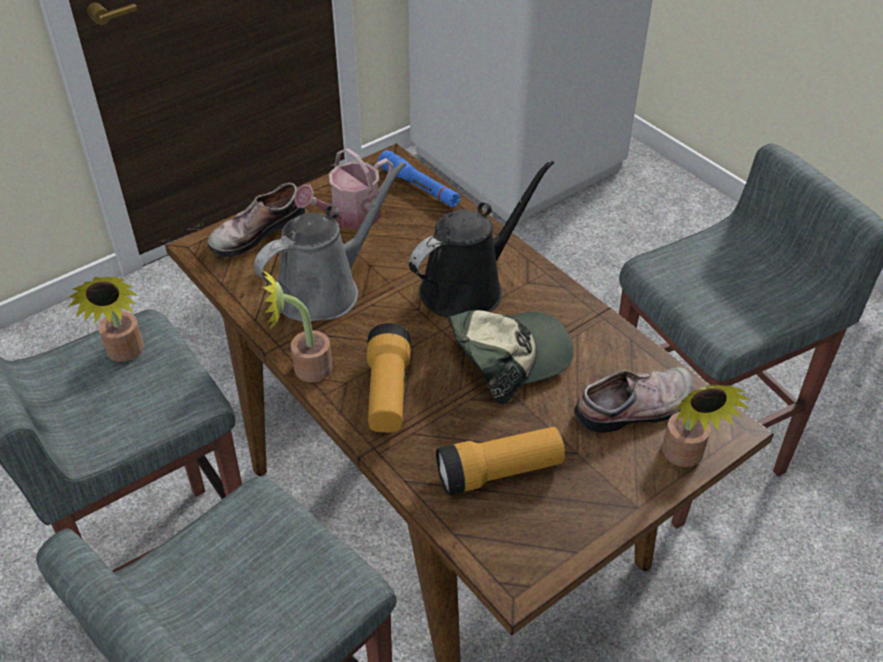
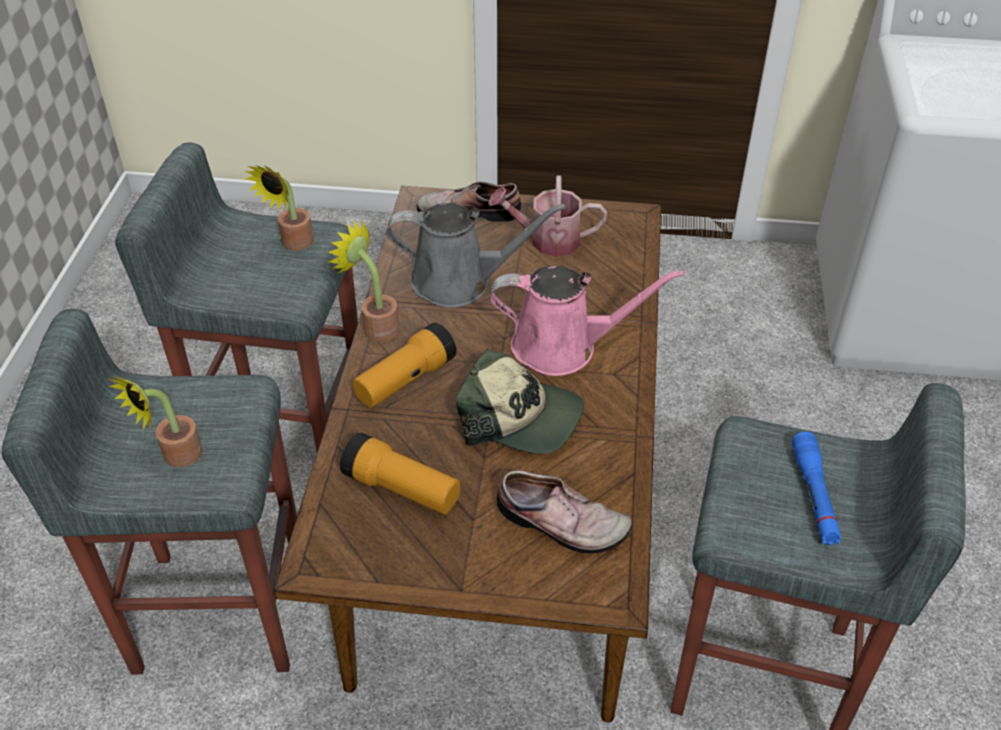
camera: 45 degrees right, 0 degrees up
blue flashlight [378,150,461,207] -> blue flashlight moved to [792,432,841,546]
black watering can [409,160,554,318] -> pink watering can [490,266,684,376]
potted plant [662,385,750,467] -> potted plant moved to [107,375,203,468]

